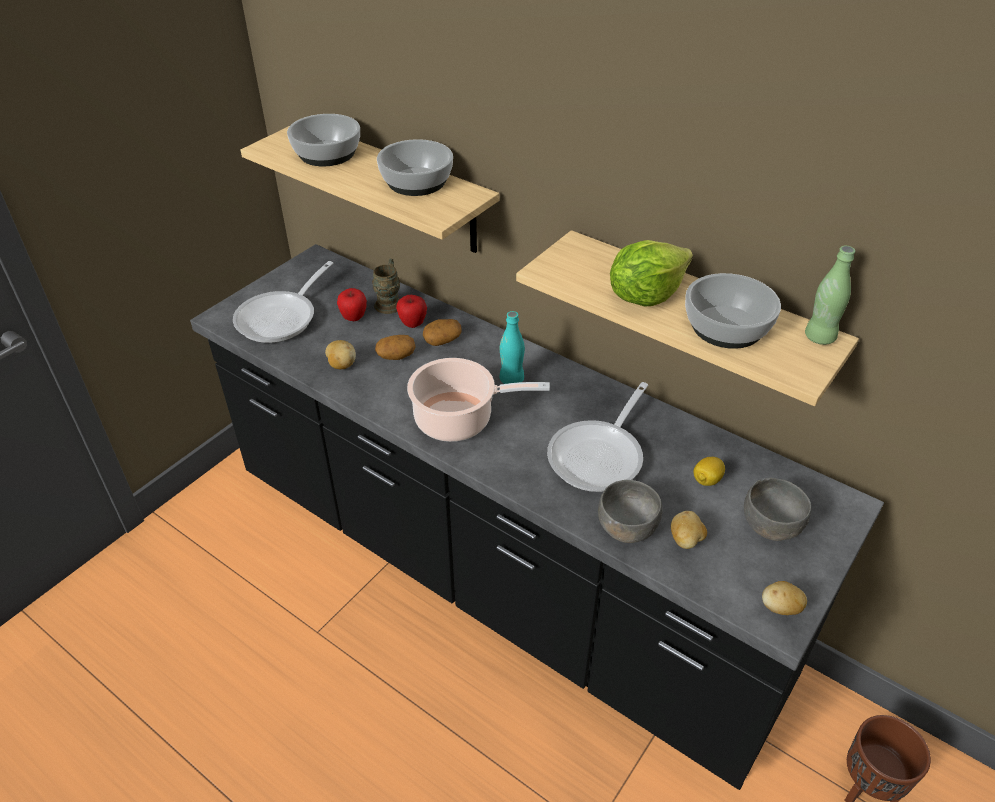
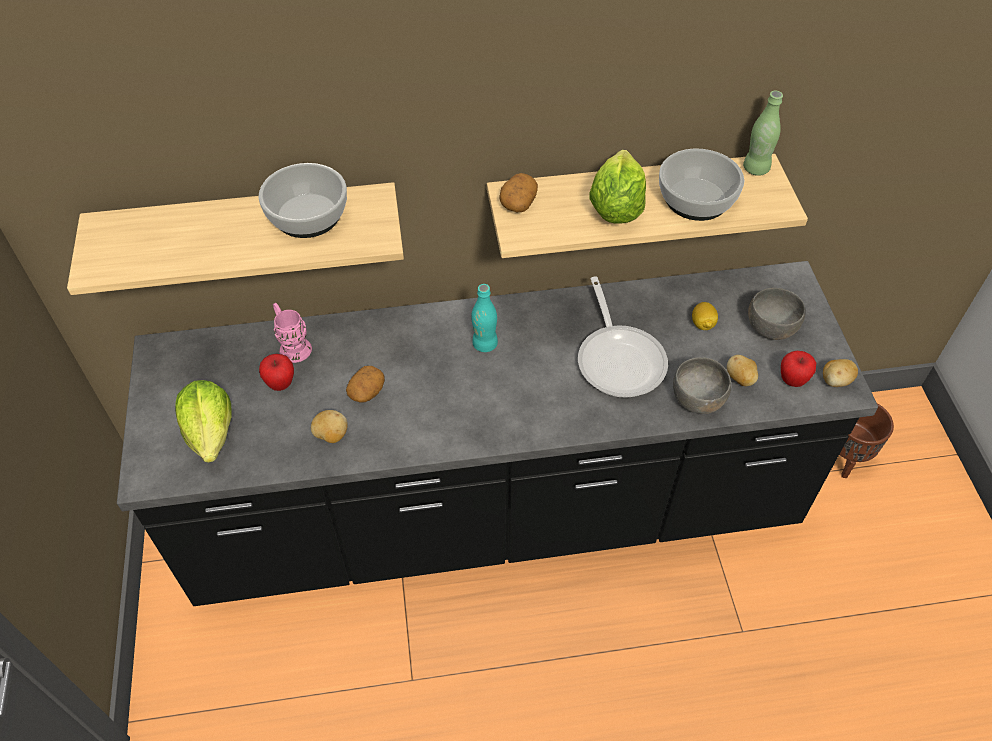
camera: 45 degrees left, 10 degrees up
frying pan [233,261,333,343] -> lettuce [175,380,232,463]
bowl [287,114,360,166] -> none
brown mug [372,259,400,314] -> pink mug [273,303,312,363]
apple [396,295,427,328] -> apple moved to [781,351,816,387]
cooking pot [407,358,550,442] -> none
potato [423,319,462,346] -> potato moved to [500,173,538,212]

